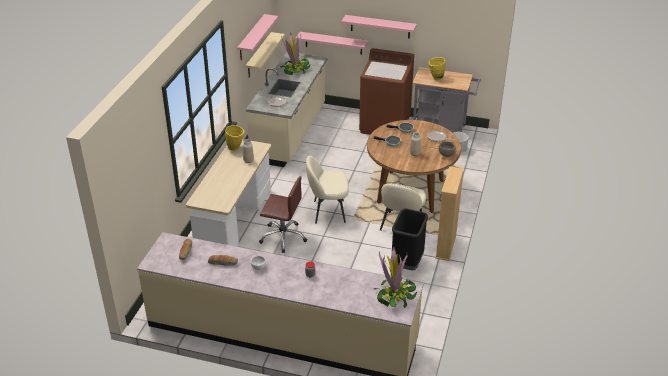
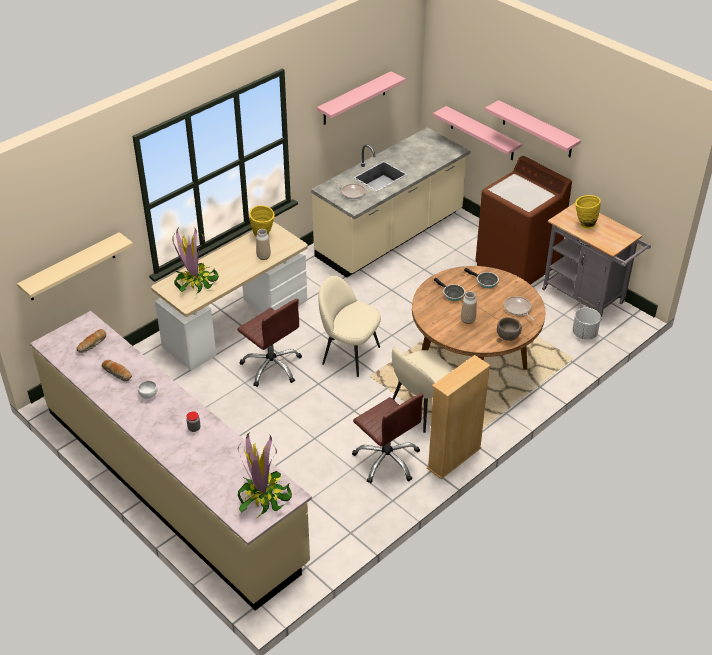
camera: 30 degrees right, 5 degrees up
beige shelf [246,32,285,77] -> beige shelf moved to [17,232,133,300]
potted plant [280,32,311,75] -> potted plant moved to [172,227,219,296]
black trash can [392,209,428,270] -> brown office chair [352,393,423,484]

